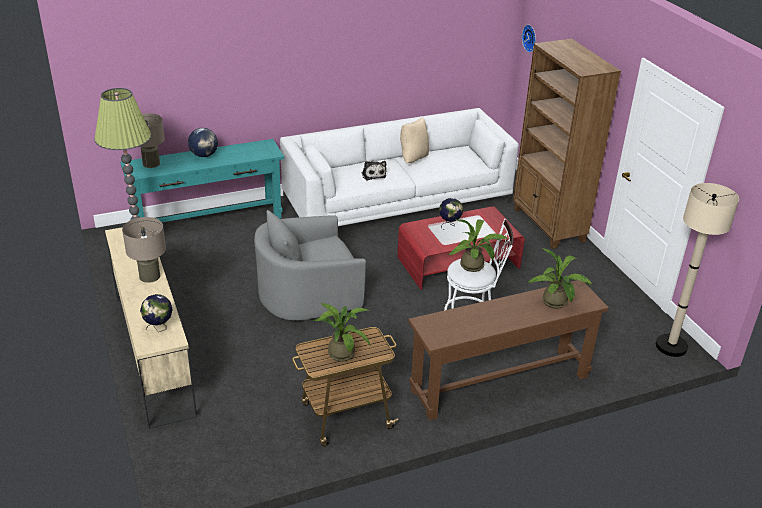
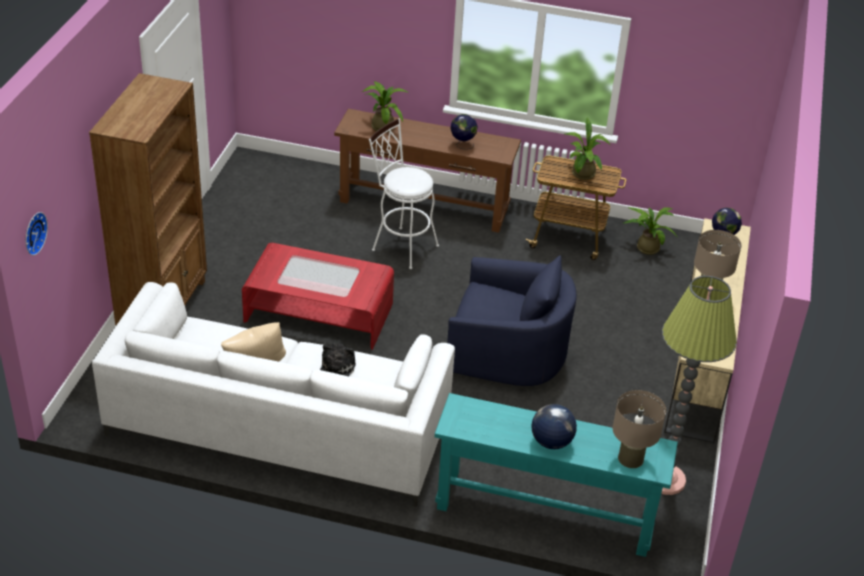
camera: 145 degrees left, 5 degrees up
grey armchair [254,210,366,321] -> blue armchair [447,256,577,386]
globe [439,198,463,229] -> globe moved to [450,114,478,149]
potted plant [448,219,508,272] -> potted plant moved to [624,207,678,255]
beige floor lamp [656,183,739,357] -> none

